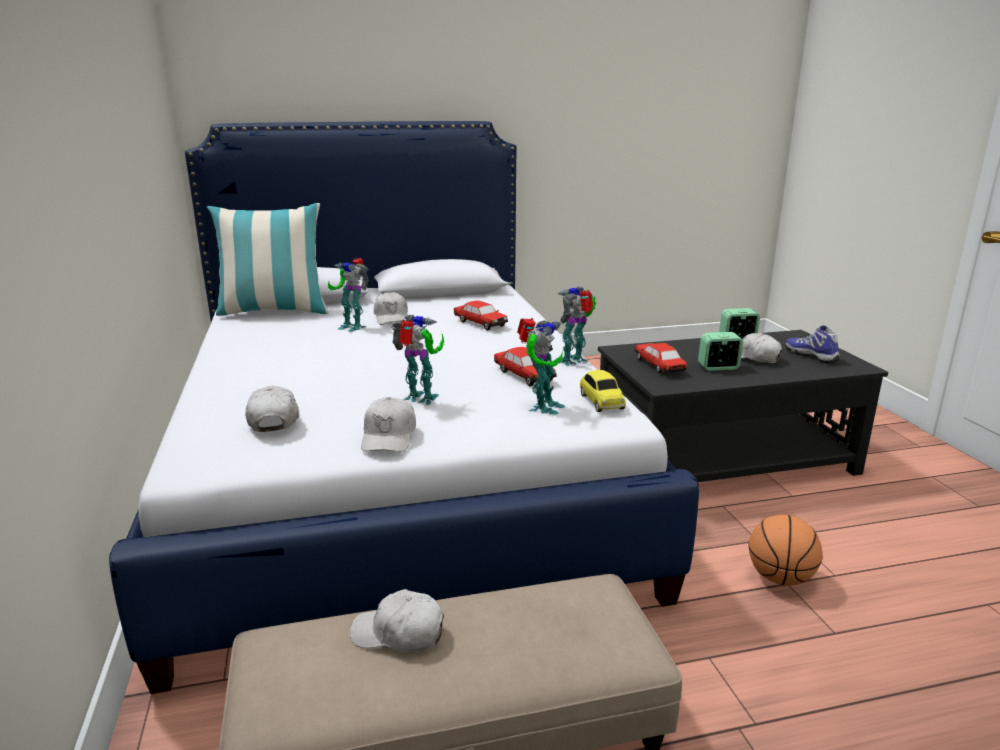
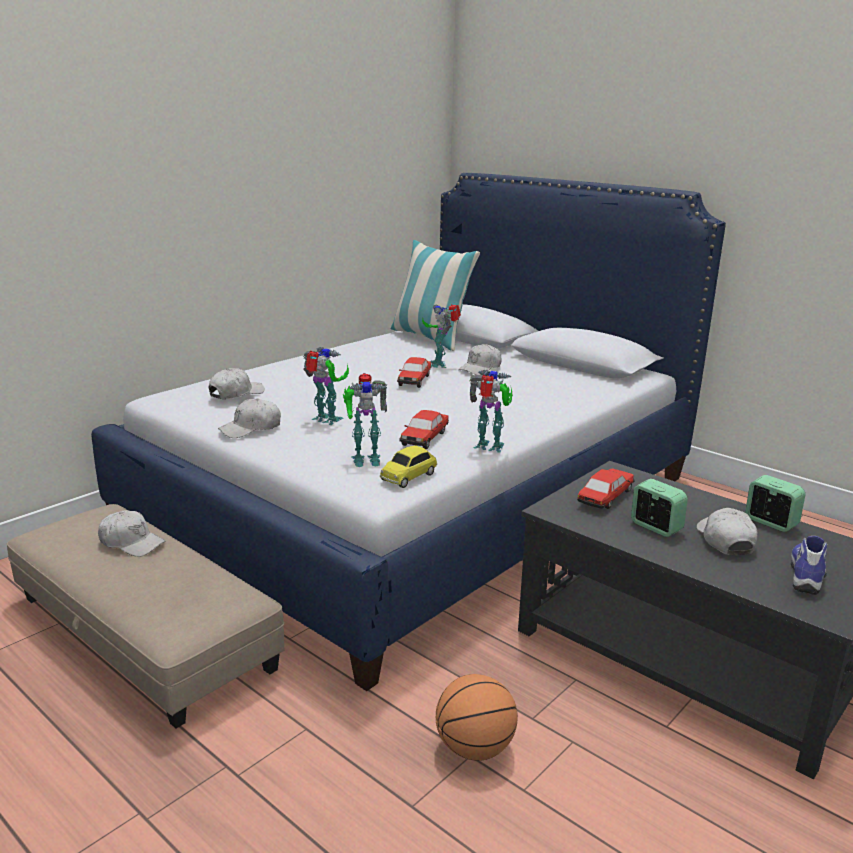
camera: 55 degrees right, 0 degrees up
white cap [350,589,444,652] -> white cap turned 135 degrees clockwise [98,510,165,557]
toy robot [391,315,444,405] -> toy robot turned 45 degrees counterclockwise [303,347,349,425]
toy car [454,301,508,331] -> toy car moved to [397,357,431,388]

